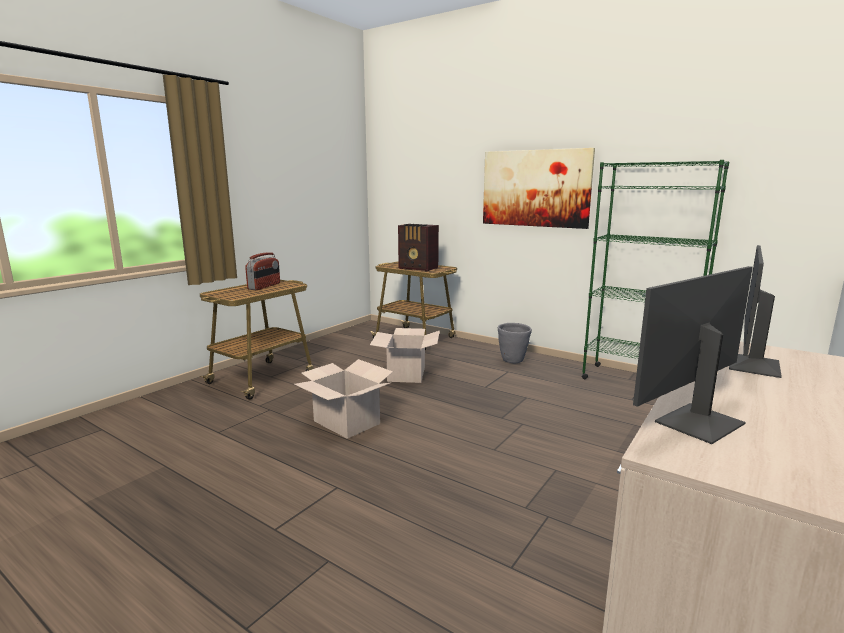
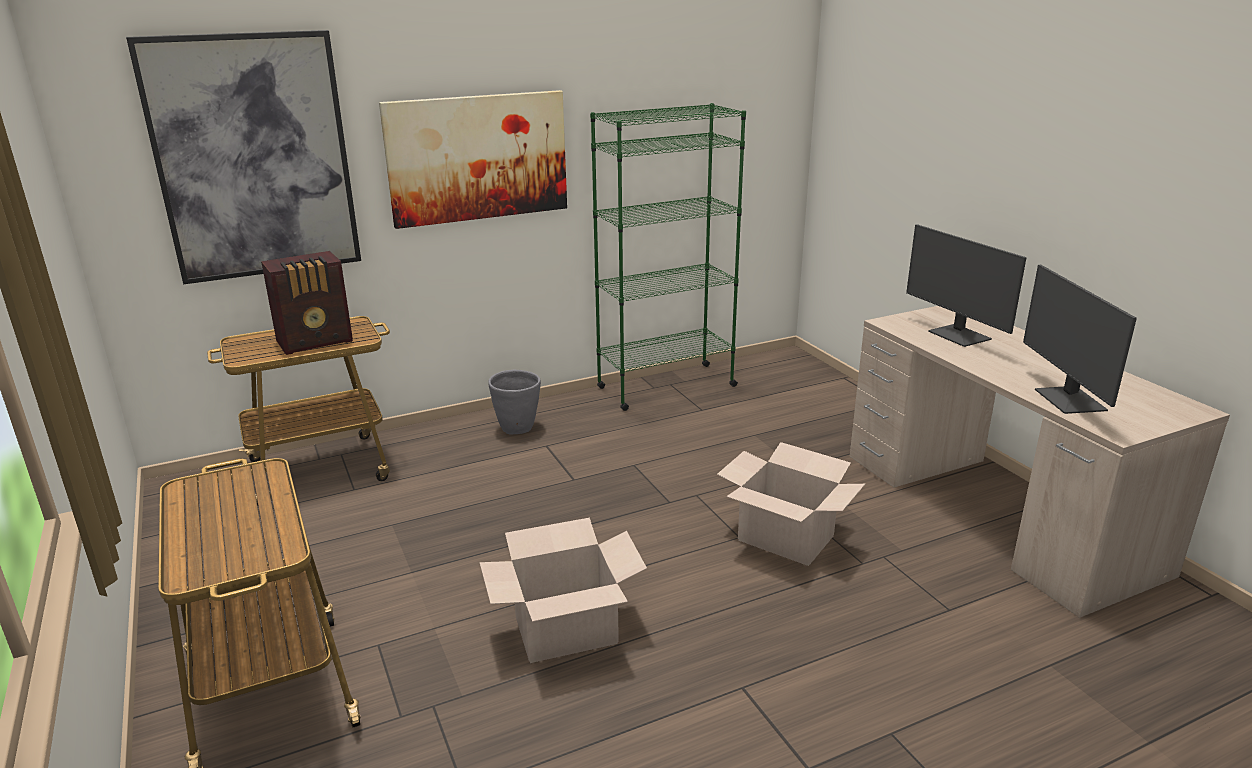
camera: 60 degrees left, 10 degrees up
radio [245,252,280,290] -> none
cardboard box [370,328,440,383] -> cardboard box moved to [717,442,865,566]
none -> picture [126,30,361,284]

